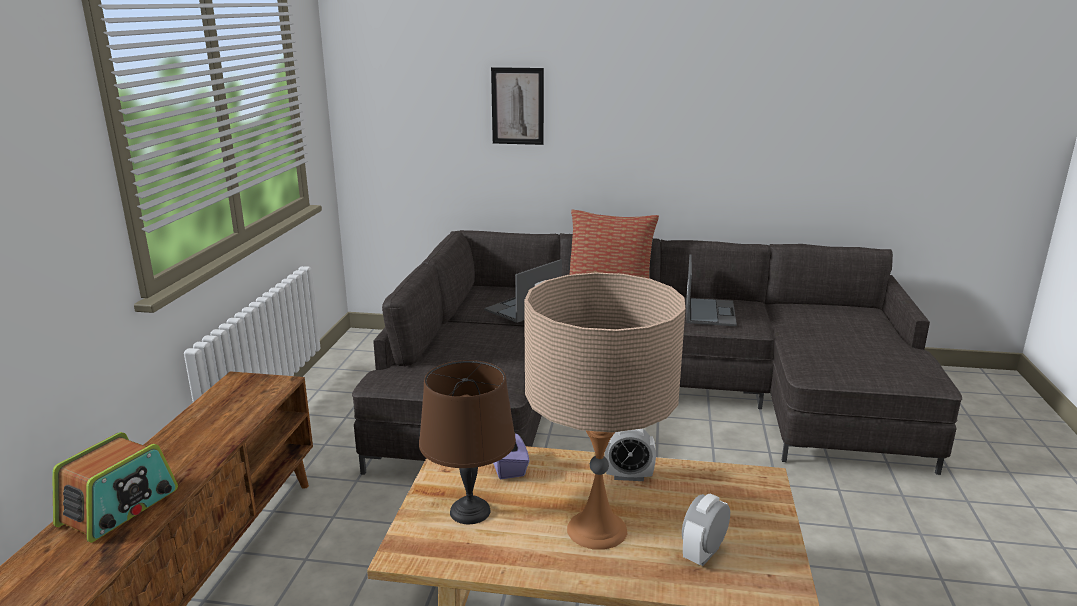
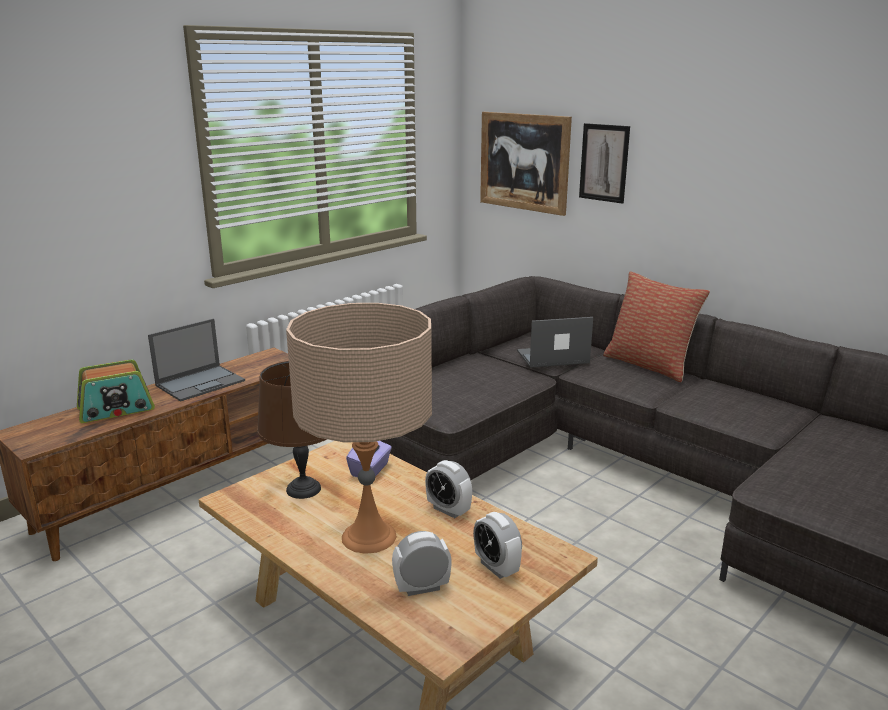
camera: 35 degrees right, 0 degrees up
laptop [686,255,737,326] -> laptop moved to [148,318,245,402]
none -> alarm clock [473,512,522,579]
none -> picture [480,112,572,216]

